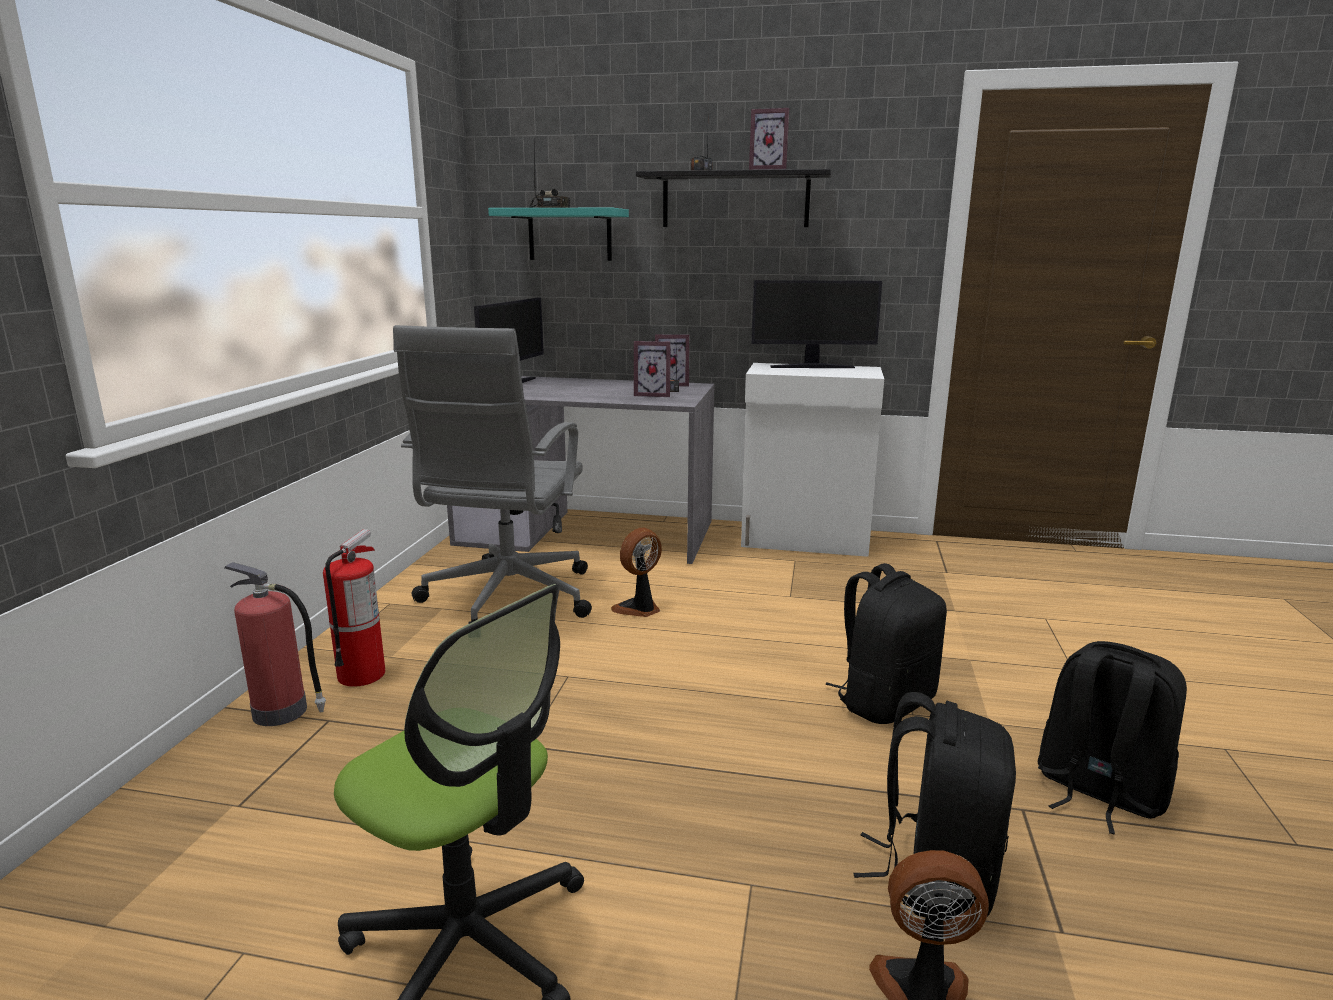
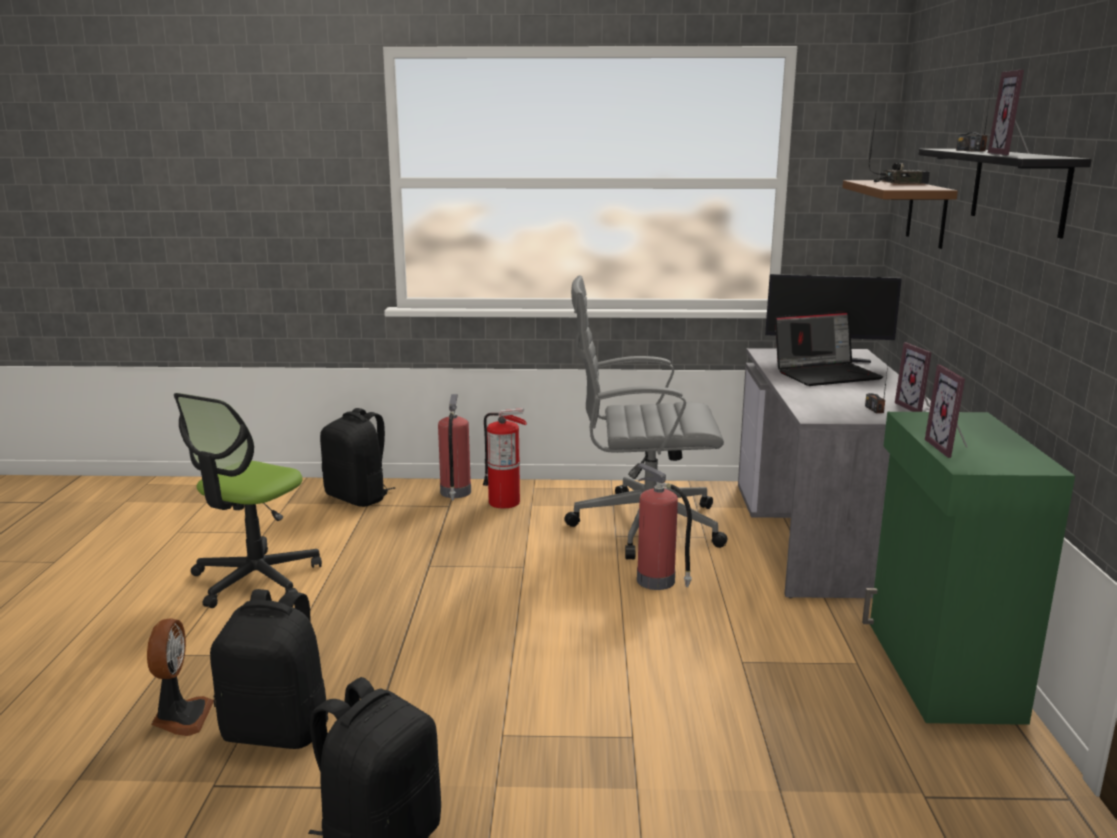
camera: 80 degrees right, 0 degrees up
turquoise shelf [488,208,629,261] -> brown shelf [842,180,958,249]
fan [611,528,662,617] -> fire extinguisher [637,463,692,590]
picture frame [634,341,671,397] -> picture frame moved to [925,365,968,458]
white cabinet [741,363,884,557] -> green cabinet [862,412,1075,725]
monitor [751,280,882,368] -> none
black backpack [825,563,947,724] -> black backpack moved to [320,408,395,507]
none -> laptop [775,311,883,386]

